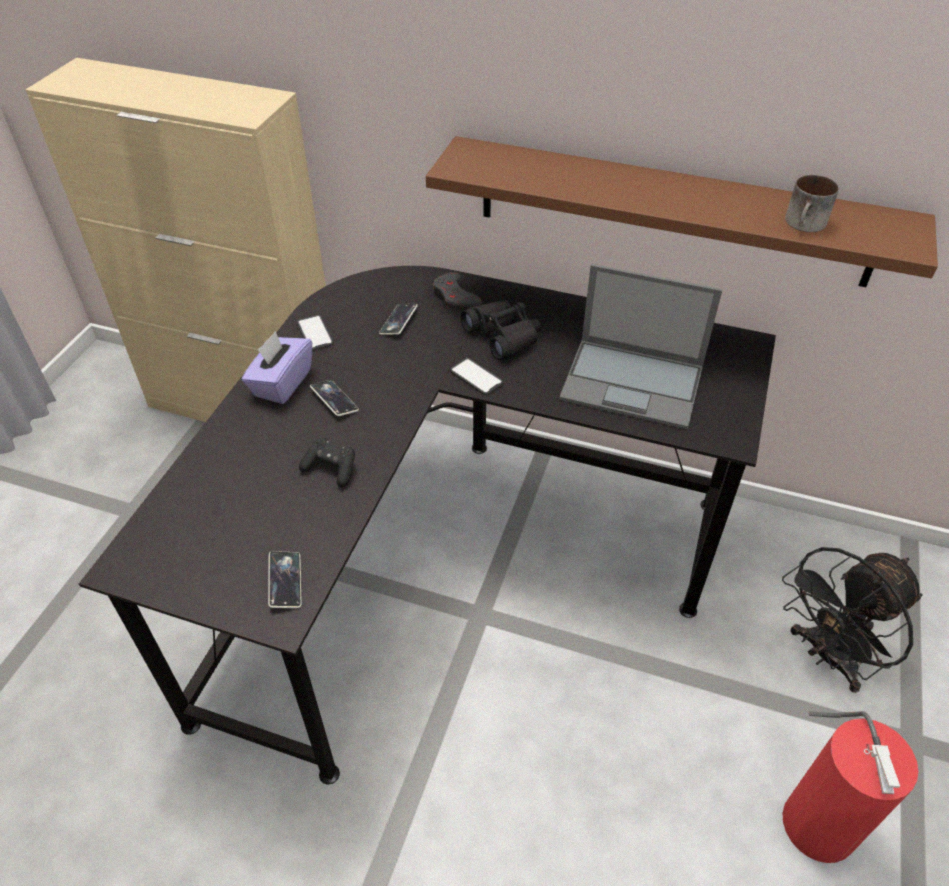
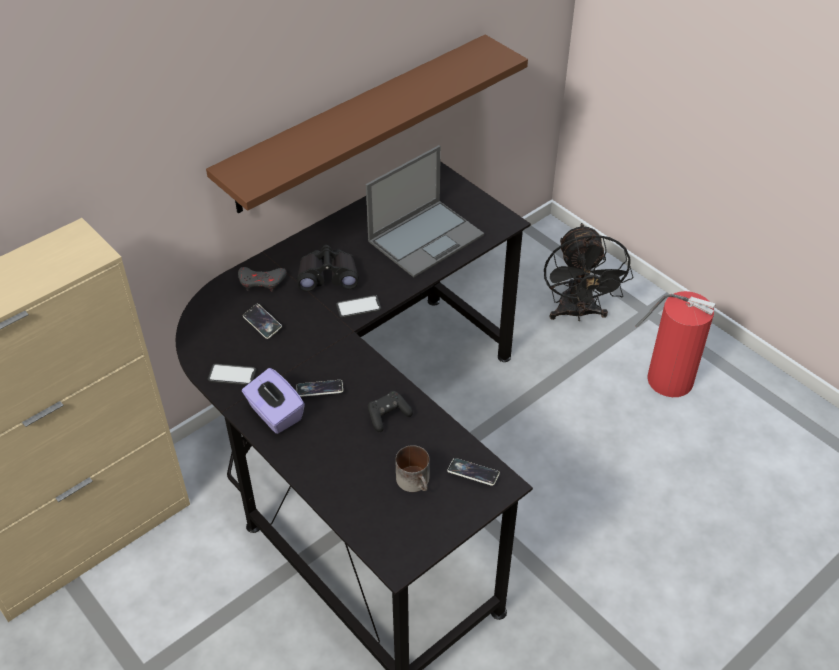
camera: 60 degrees left, 0 degrees up
mug [785,175,839,232] -> mug moved to [395,445,430,492]

